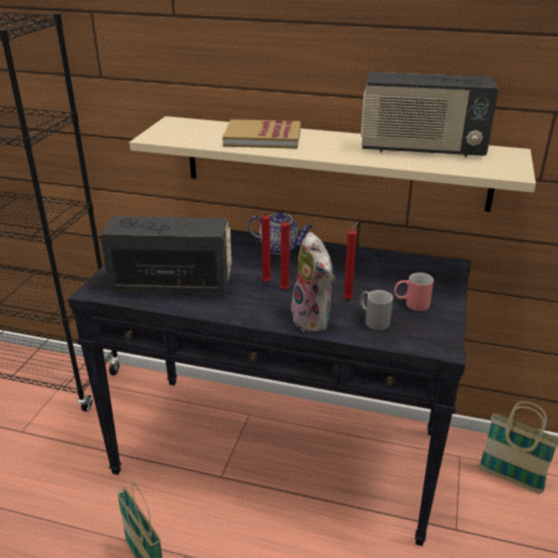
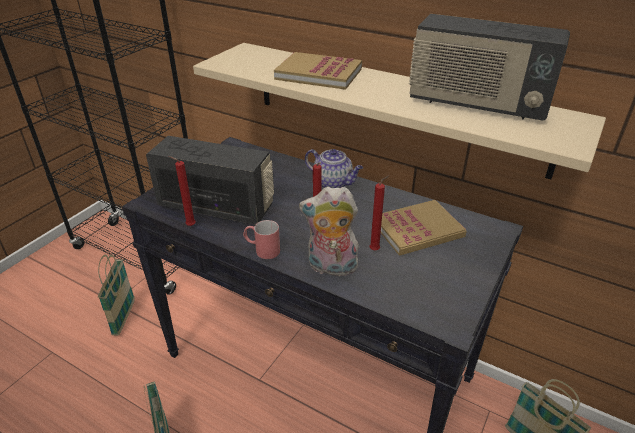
camera: 15 degrees right, 5 degrees up
red candle [258,210,271,282] -> red candle moved to [169,156,196,226]
plush toy [291,232,335,332] -> plush toy turned 105 degrees clockwise [299,187,359,280]
grey mug [359,290,393,330] -> none
red mug [394,273,434,311] -> red mug moved to [243,220,280,259]
none -> basket [98,254,135,335]
none -> book [381,200,467,256]

